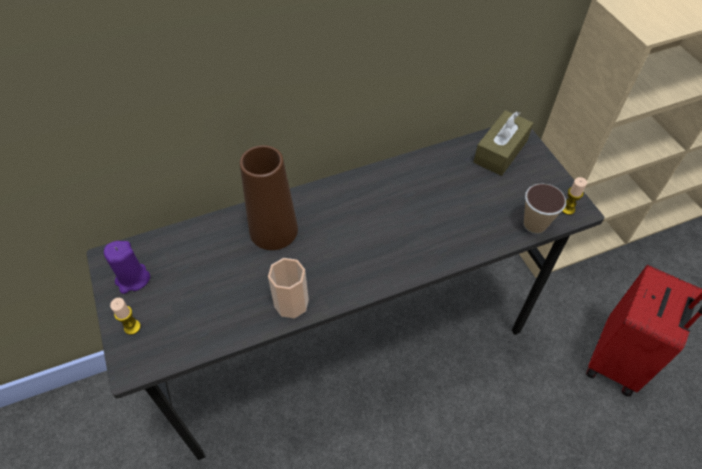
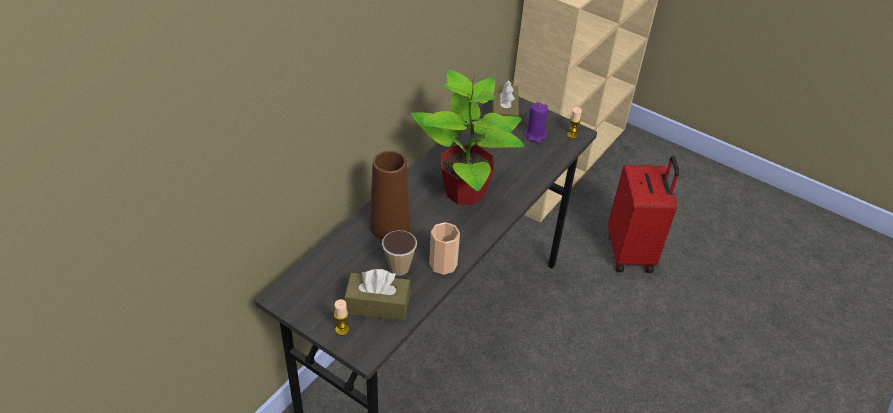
camera: 35 degrees left, 10 degrees down
purple candle [104,241,150,294] -> purple candle moved to [524,102,548,143]
cup [524,183,566,234] -> cup moved to [382,230,417,276]
none -> brown tissue box [344,269,410,321]
none -> potted plant [411,69,525,205]

